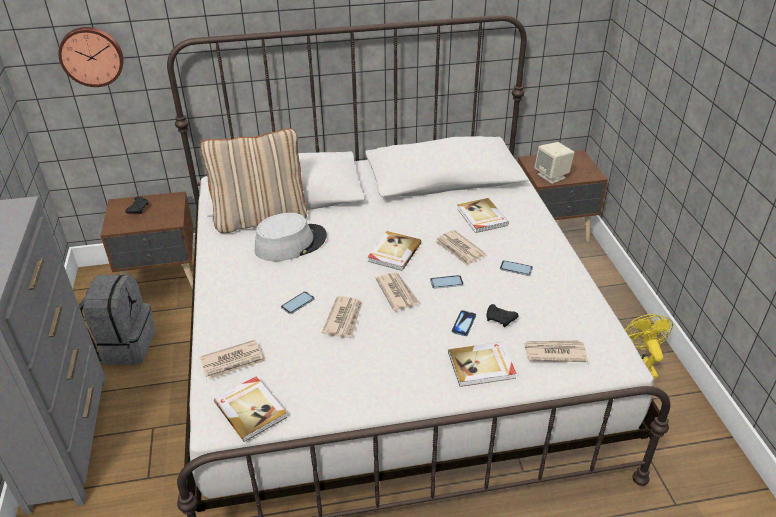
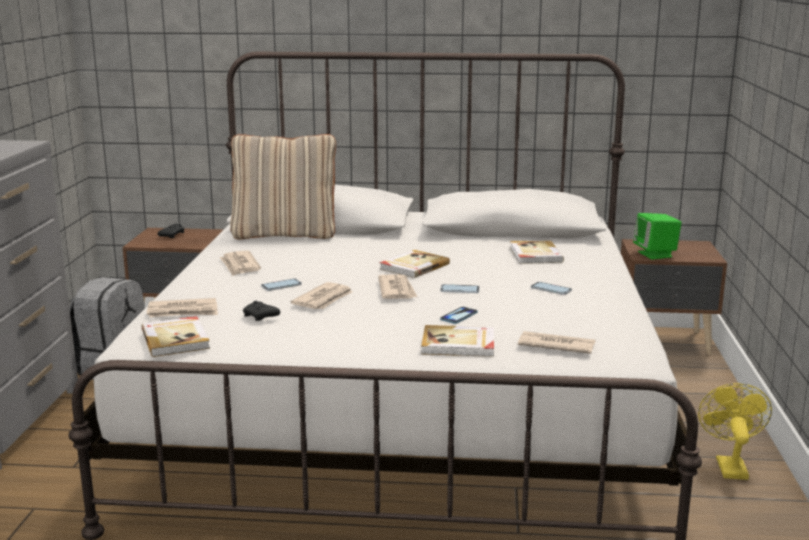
camera: 15 degrees right, 20 degrees down
wall clock [58,27,124,87] -> none
grey hat [255,213,327,261] -> none
newspaper [435,230,485,266] -> newspaper moved to [219,251,261,276]
black game controller [486,304,519,327] -> black game controller moved to [243,301,280,321]
beige speaker [534,142,574,184] -> green speaker [633,213,682,259]

